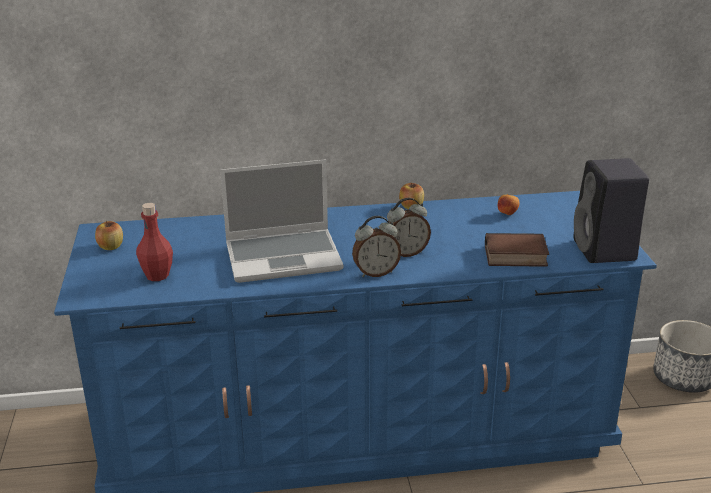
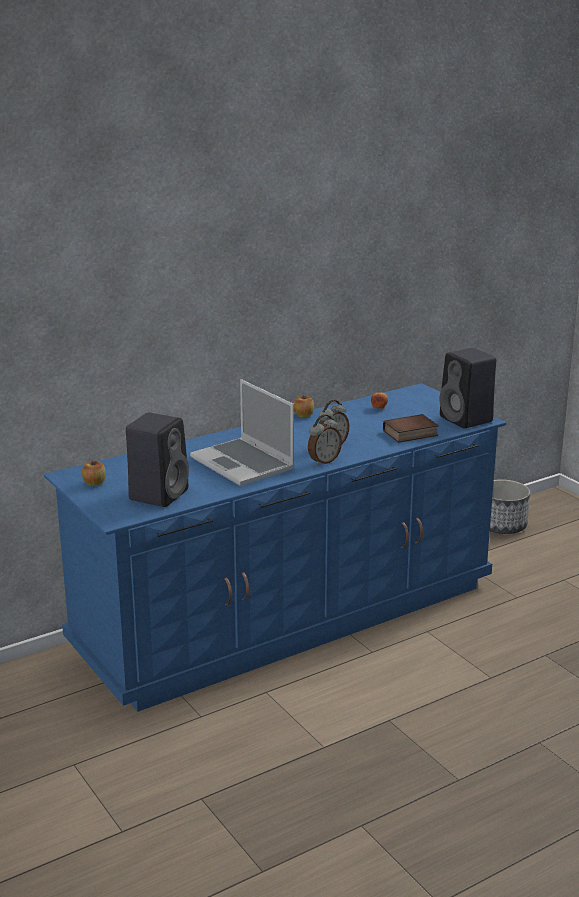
camera: 25 degrees left, 5 degrees down
red bottle [136,203,173,281] -> black speaker [126,413,189,507]
laptop [220,159,344,283] -> laptop turned 90 degrees clockwise [190,379,295,486]

